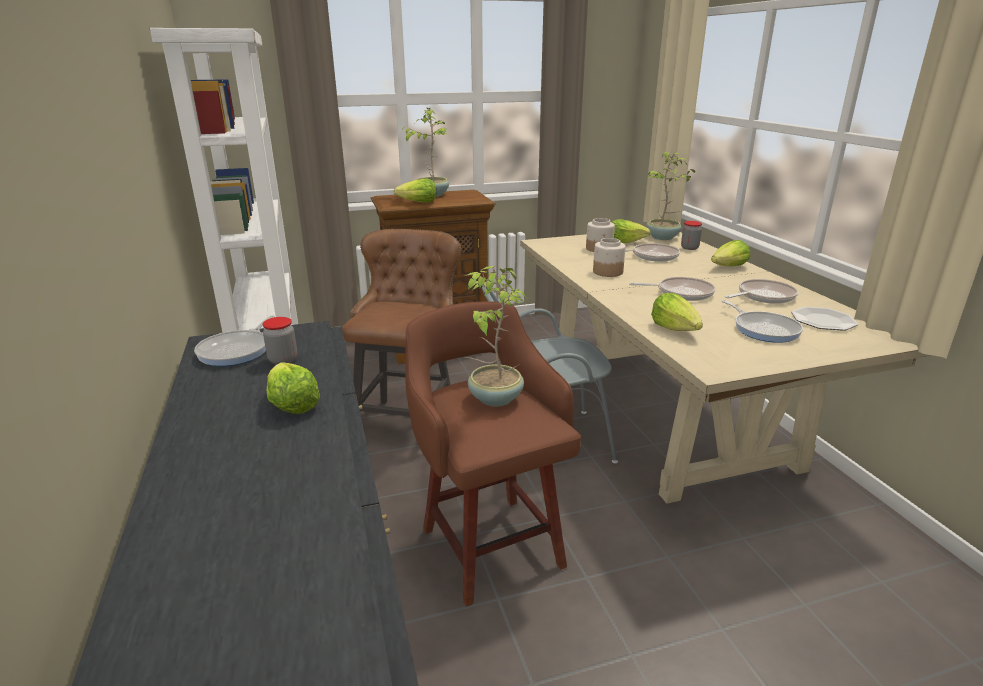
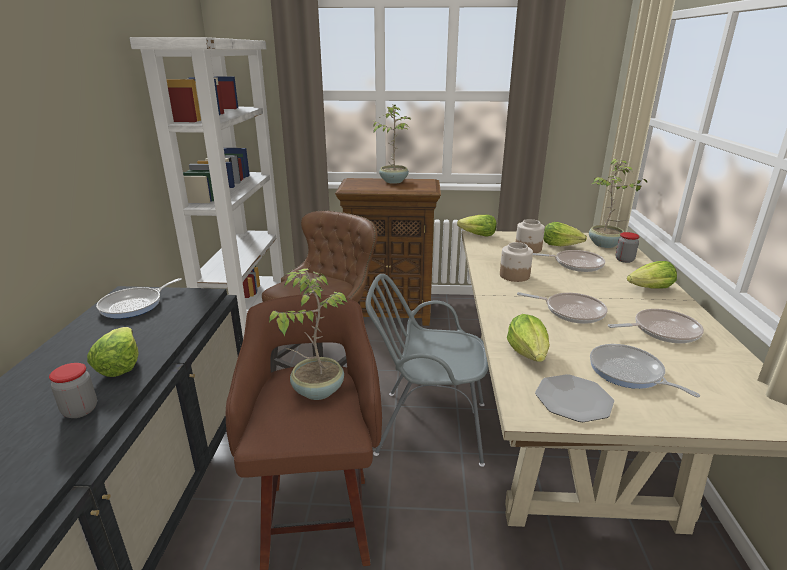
camera: 20 degrees right, 0 degrees up
jar [263,317,297,365] -> jar moved to [49,363,97,418]
lettuce [394,179,437,203] -> lettuce moved to [457,215,497,237]
frying pan [722,300,803,343] -> frying pan turned 150 degrees clockwise [590,344,700,398]
plate [791,307,858,331] -> plate moved to [535,374,614,422]

